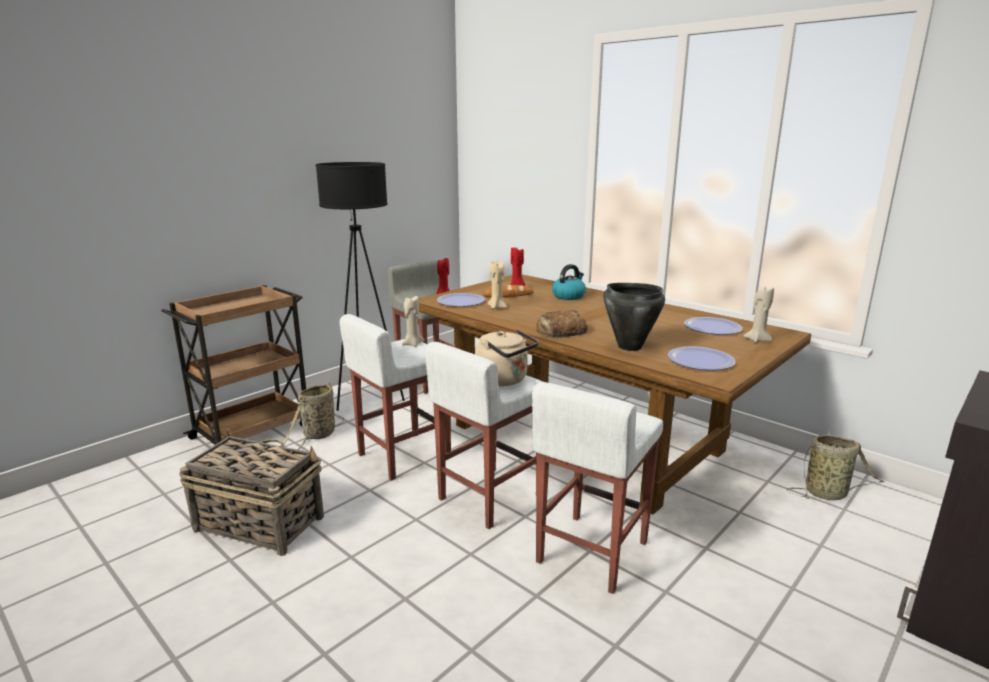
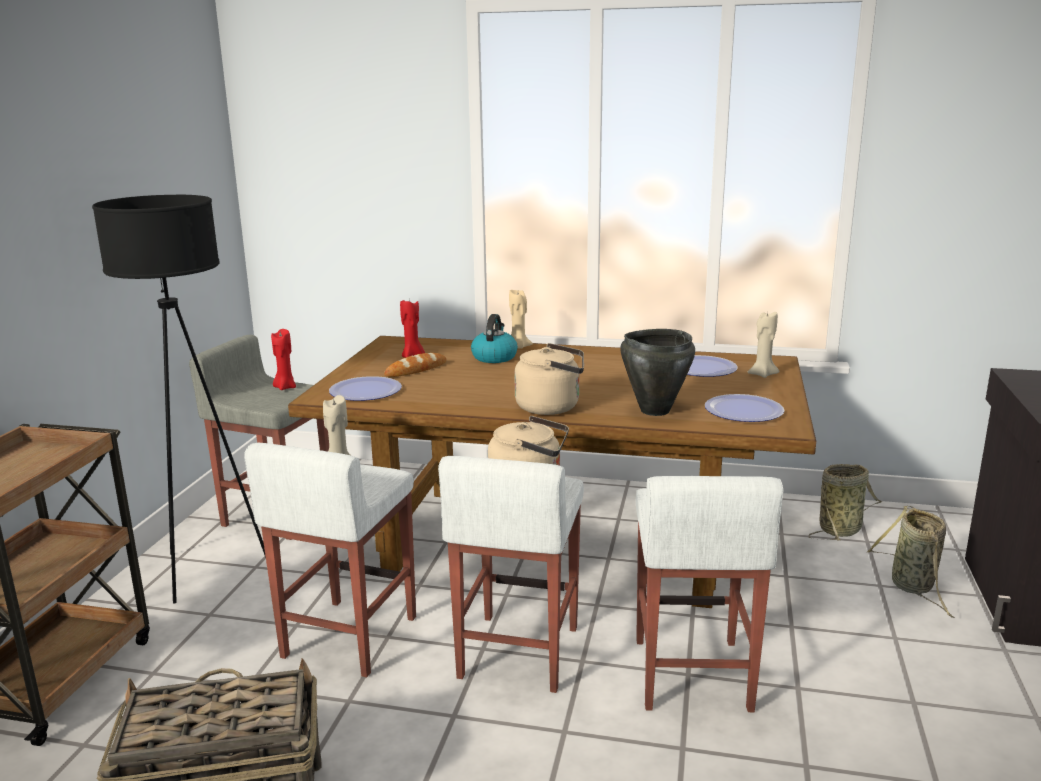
camera: 30 degrees left, 0 degrees up
basket [283,383,344,450] -> basket moved to [867,506,955,618]
beige candle [488,261,507,309] -> beige candle moved to [509,290,533,349]
bread [536,310,588,338] -> beige kettle [514,343,584,415]

